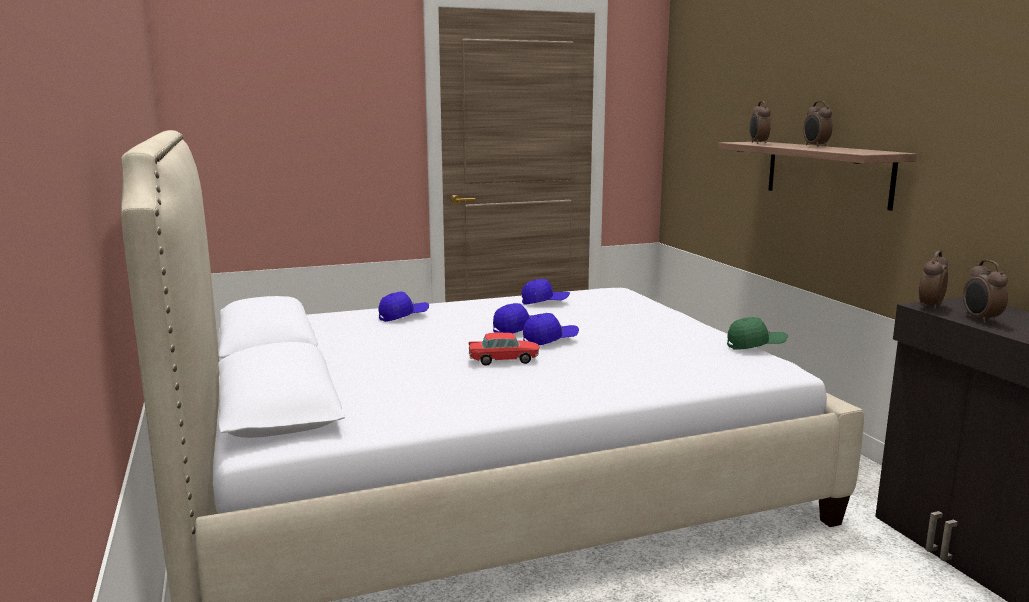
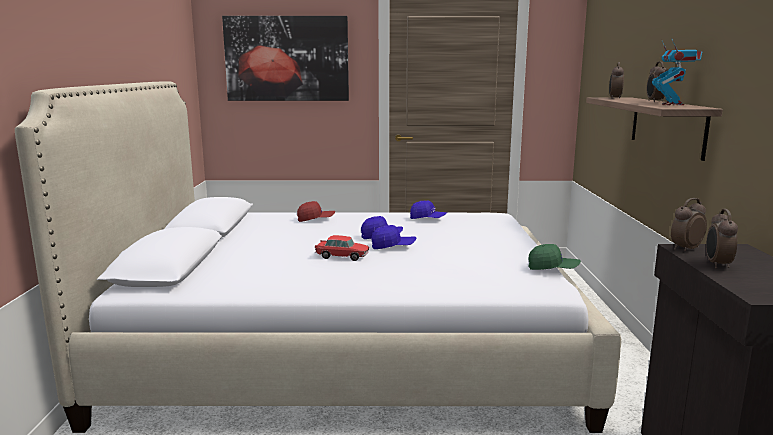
camera: 20 degrees right, 0 degrees up
blue cap [379,292,429,322] -> red cap [297,201,335,222]
none -> picture [222,16,349,101]
none -> toy robot [652,38,703,105]

